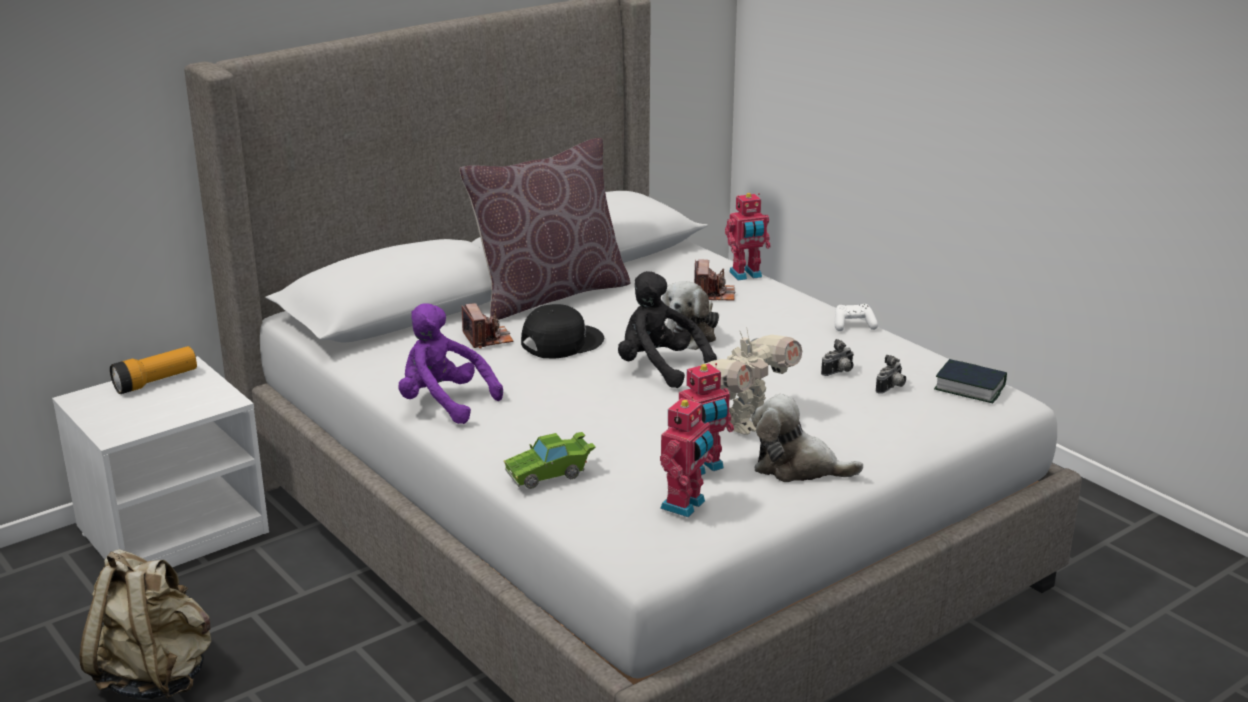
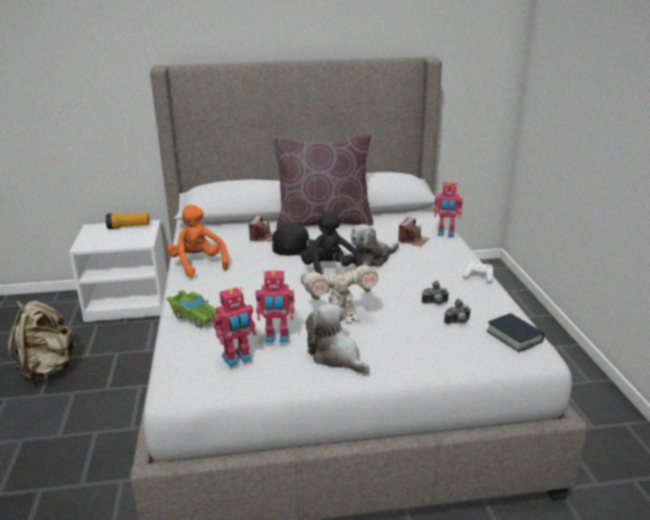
camera: 30 degrees right, 0 degrees up
purple plush toy [398,303,503,424] -> orange plush toy [167,205,228,278]
green toy car [504,432,596,489] -> green toy car turned 150 degrees counterclockwise [166,290,216,328]

